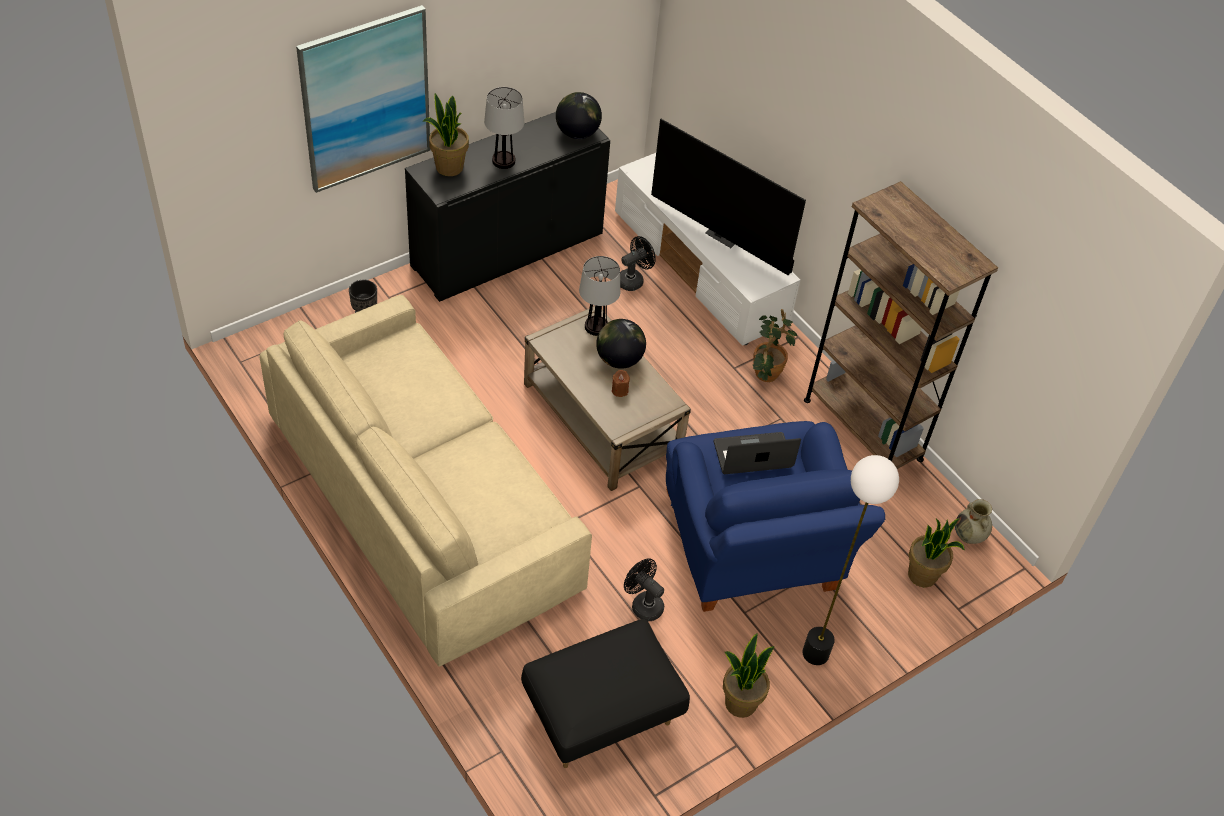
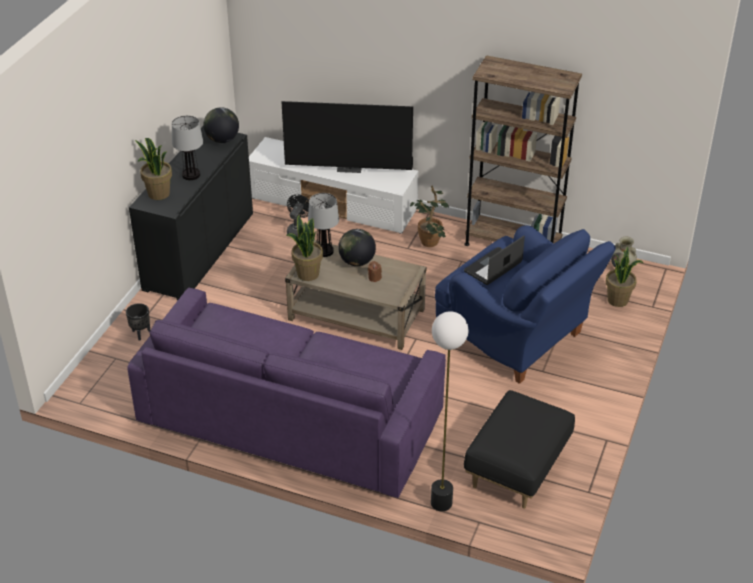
camera: 30 degrees left, 10 degrees down
beige sofa [260,295,592,667] -> purple sofa [127,287,446,498]
picture [296,5,430,193] -> none
black fan [624,558,664,621] -> none
potted plant [723,633,775,718] -> potted plant moved to [286,215,323,281]
floor lamp [803,455,899,665] -> floor lamp moved to [431,311,468,511]

